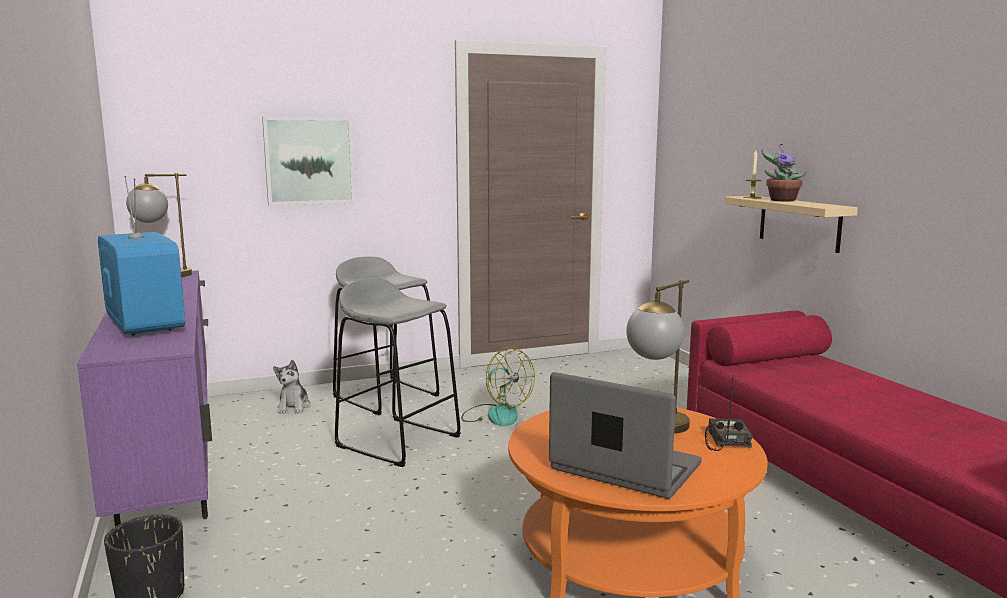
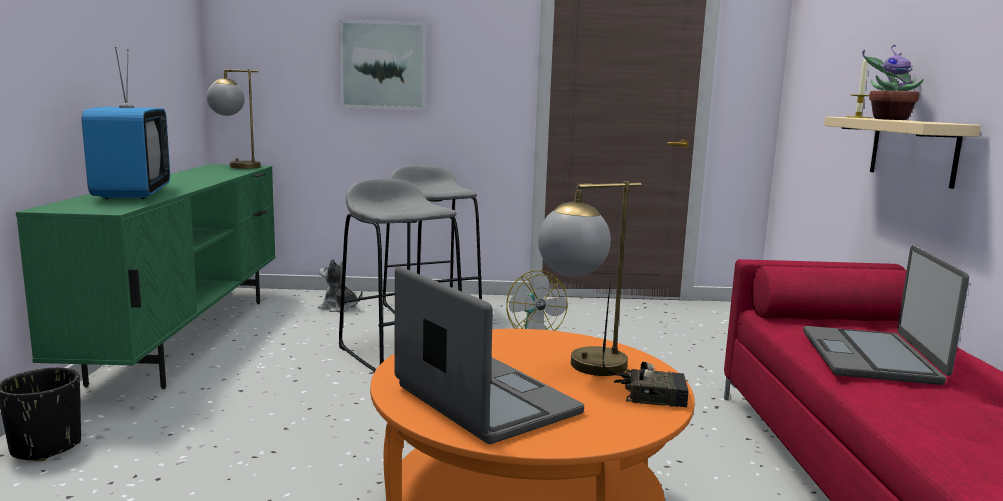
camera: 20 degrees right, 0 degrees up
purple tv stand [77,270,212,527] -> green tv stand [16,164,276,389]
plush toy [273,360,311,414] -> plush toy turned 90 degrees clockwise [318,258,363,312]
radio [705,376,753,451] -> radio turned 75 degrees clockwise [602,284,689,407]
none -> laptop [803,246,969,385]

